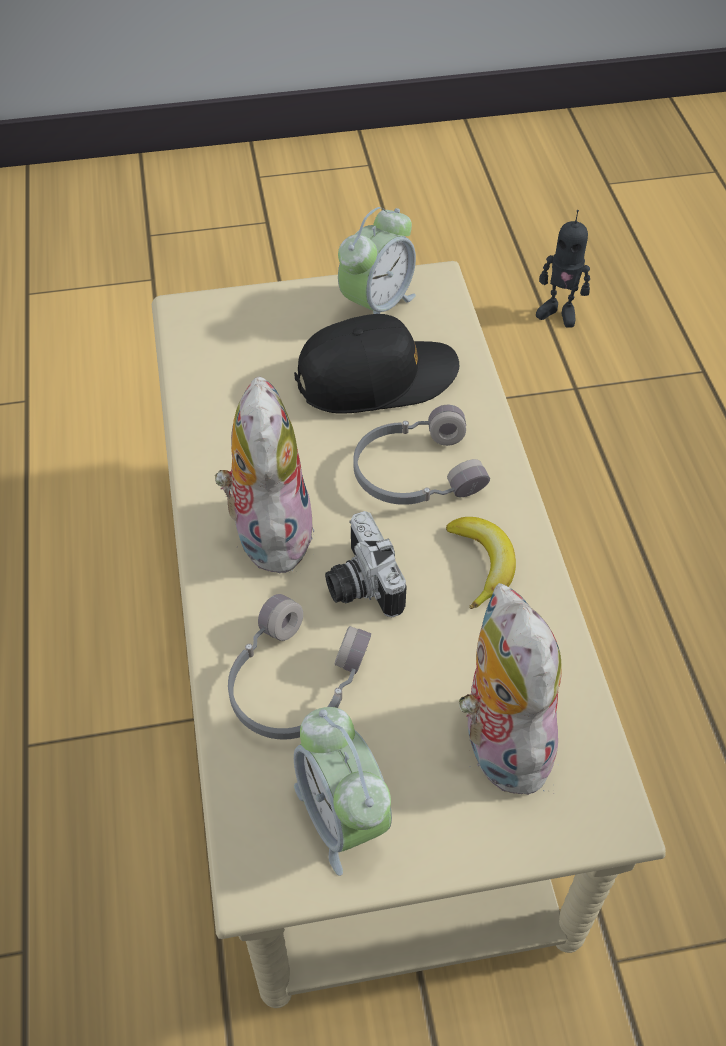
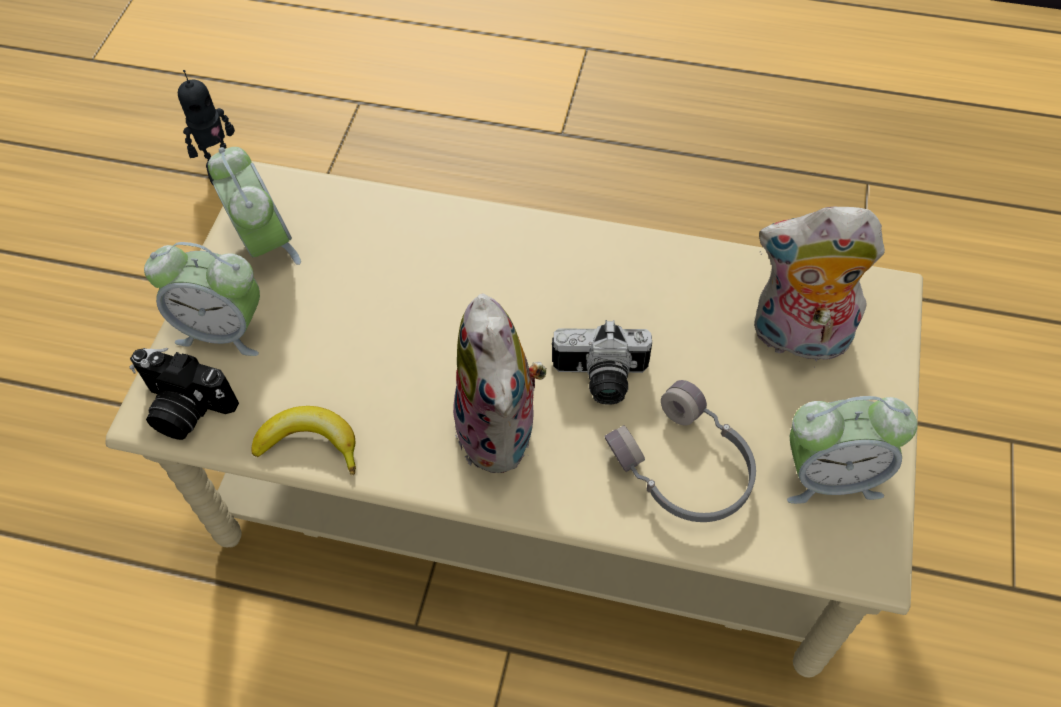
camera: 65 degrees left, 5 degrees up
plush toy [214,376,315,574] -> plush toy turned 120 degrees counterclockwise [453,293,547,473]
black cap [294,314,459,414] -> none
grey headphones [353,405,490,505] -> none
banana [446,517,516,609] -> banana moved to [252,406,356,475]
none -> camera [130,348,239,440]
none -> alarm clock [144,242,260,356]

